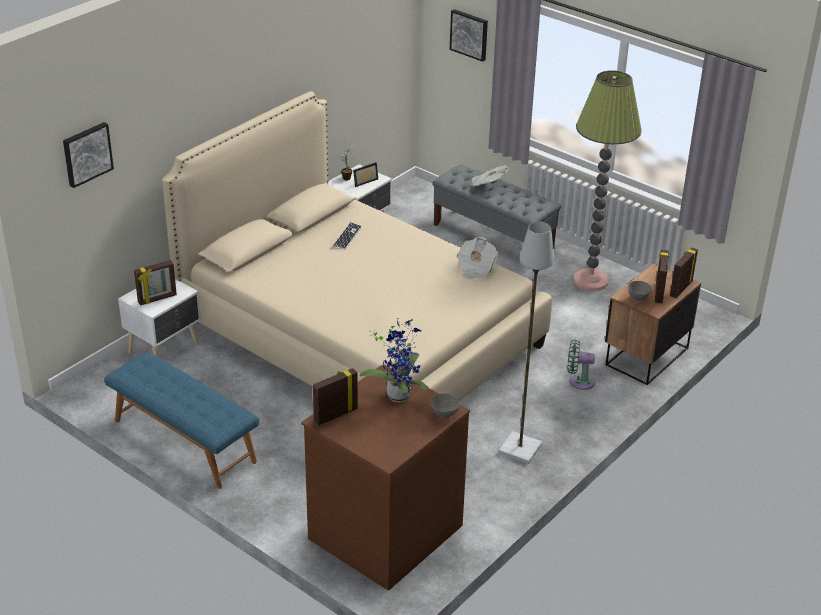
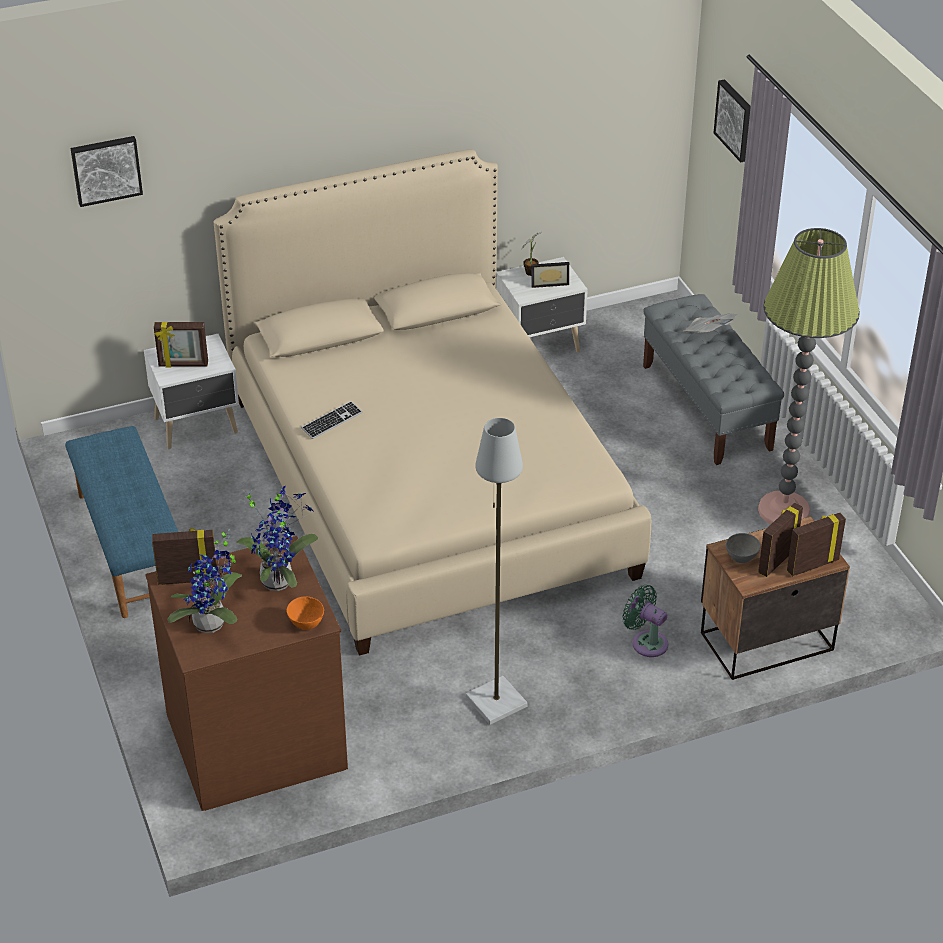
camera: 30 degrees right, 5 degrees up
keyboard [333,222,362,249] -> keyboard moved to [301,401,363,439]
grey bowl [430,393,460,418] -> orange bowl [286,596,324,630]
newspaper [457,237,498,279] -> none
none -> potted plant [167,529,242,633]

